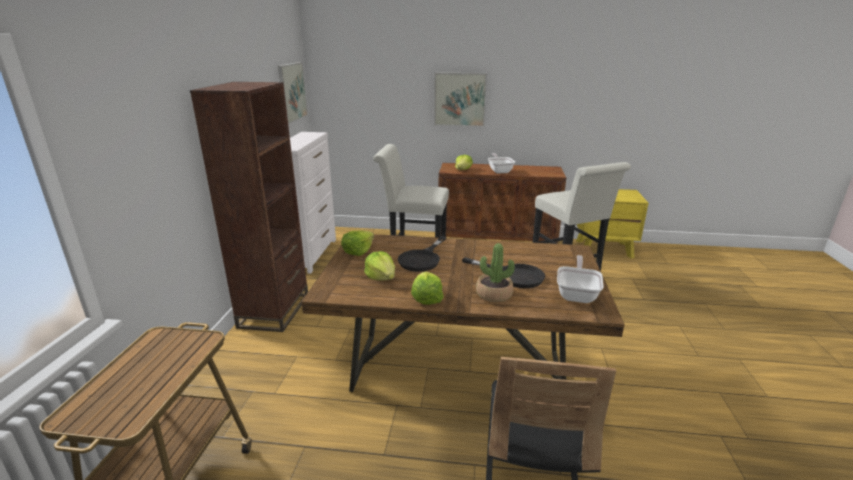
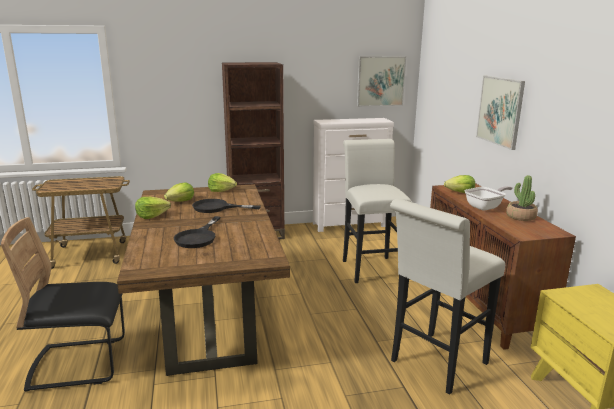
camera: 70 degrees right, 5 degrees down
potted plant [476,243,515,302] -> potted plant moved to [506,175,538,221]
frying pan [557,255,604,303] -> none

